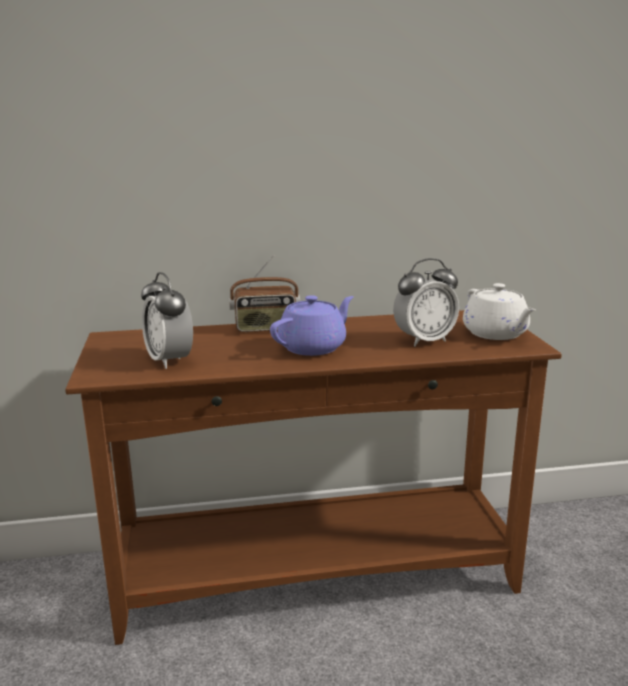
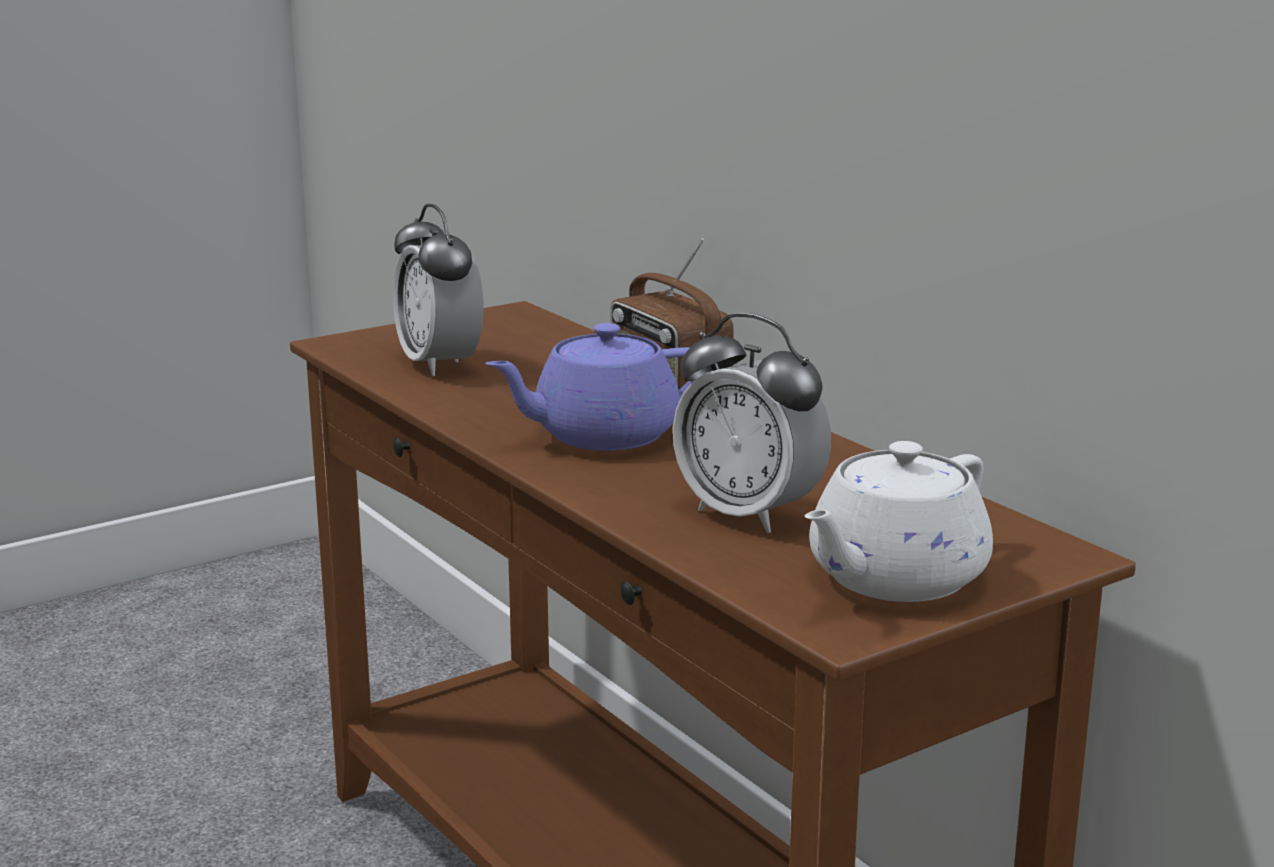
camera: 65 degrees right, 0 degrees up
alarm clock [141,272,193,369] -> alarm clock turned 60 degrees counterclockwise [393,204,483,376]
purple teapot [270,295,354,356] -> purple teapot turned 135 degrees clockwise [485,323,694,451]

